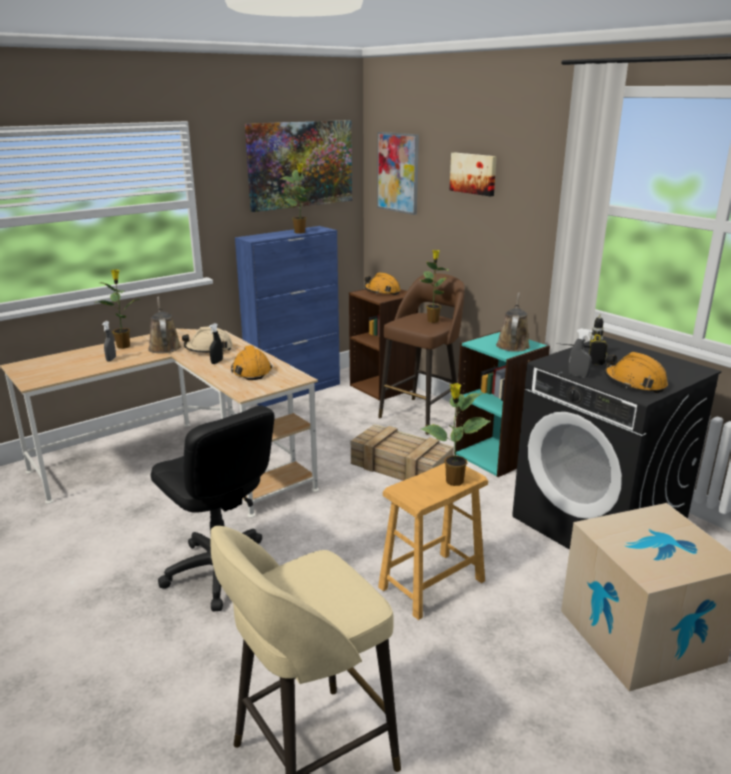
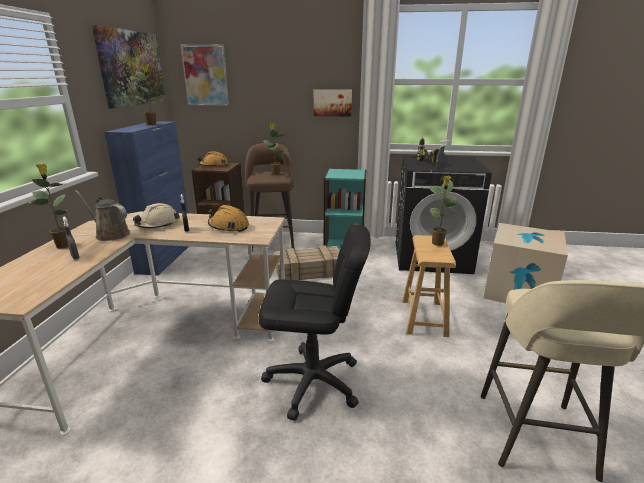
camera: 45 degrees left, 0 degrees up
picture [450,153,497,196] -> picture moved to [314,90,352,117]
brown watering can [496,292,530,352] -> none
orange hard hat [605,352,668,393] -> none

